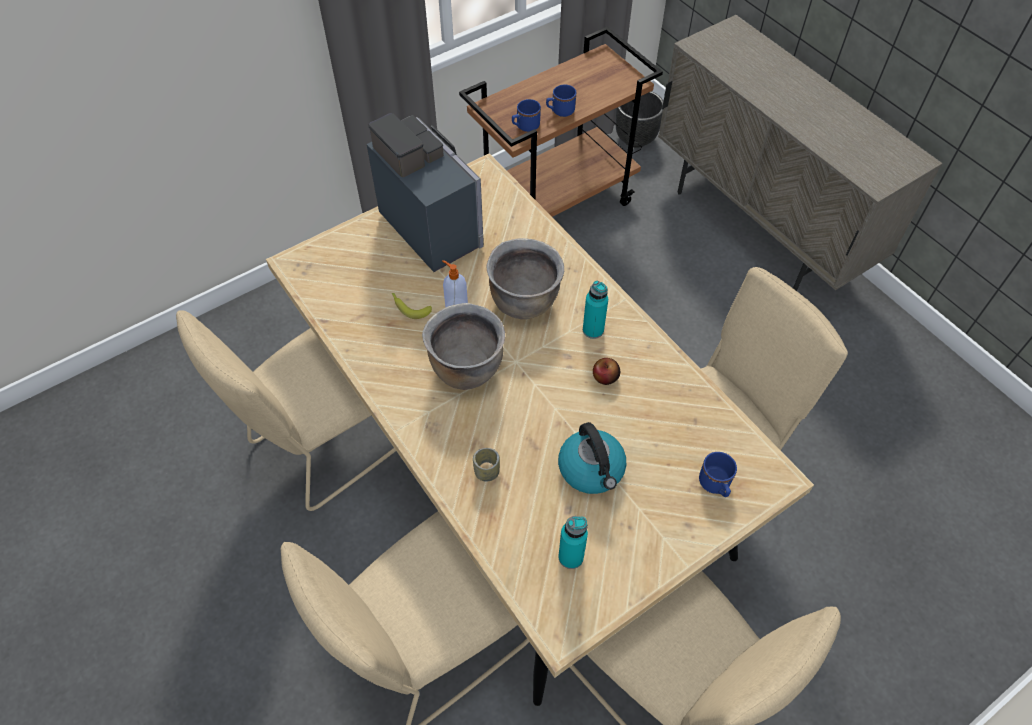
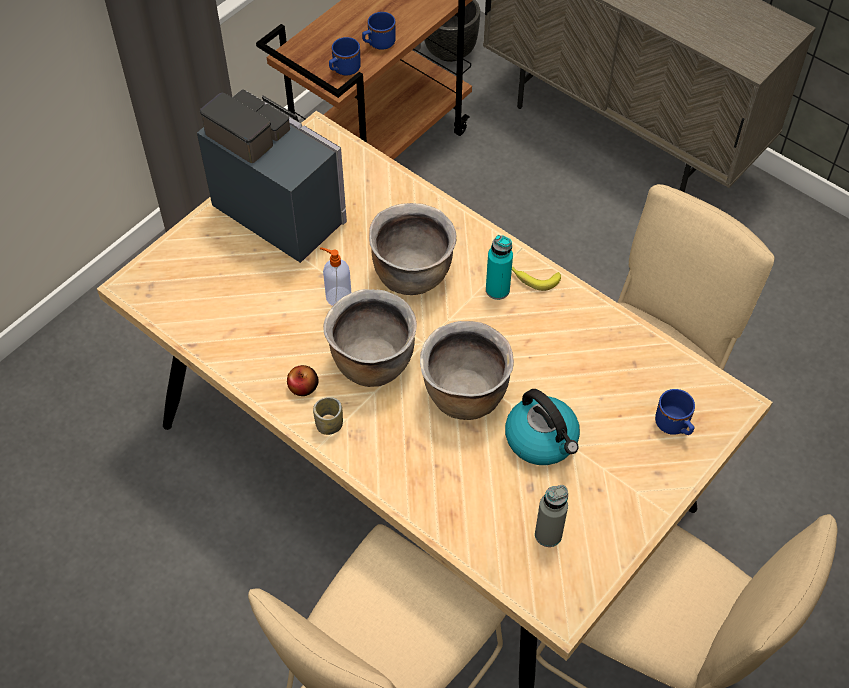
camera: 15 degrees left, 0 degrees up
beige chair [176,310,396,511] -> none
banana [392,293,432,319] -> banana moved to [512,267,561,291]
cup [473,448,500,481] -> cup moved to [313,397,343,435]
turquoise bottle [558,516,588,569] -> grey bottle [535,485,568,547]
apple [593,358,620,385] -> apple moved to [287,365,319,396]
none -> brown cooking pot [420,321,514,420]

